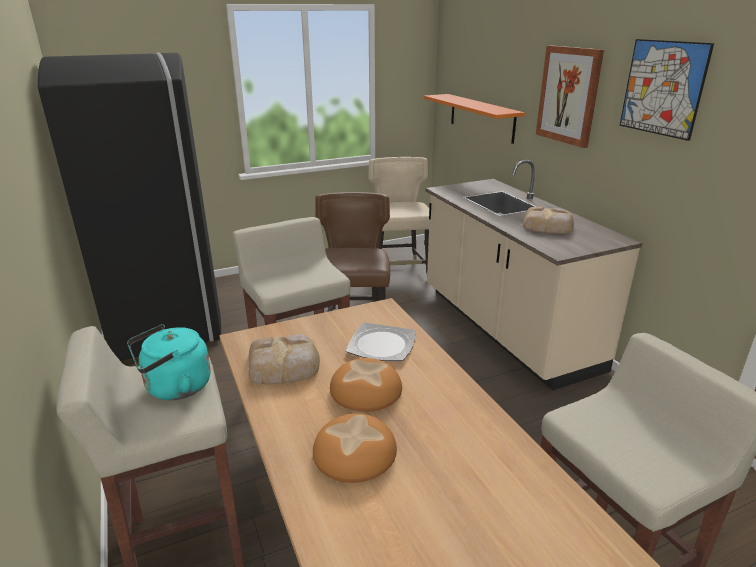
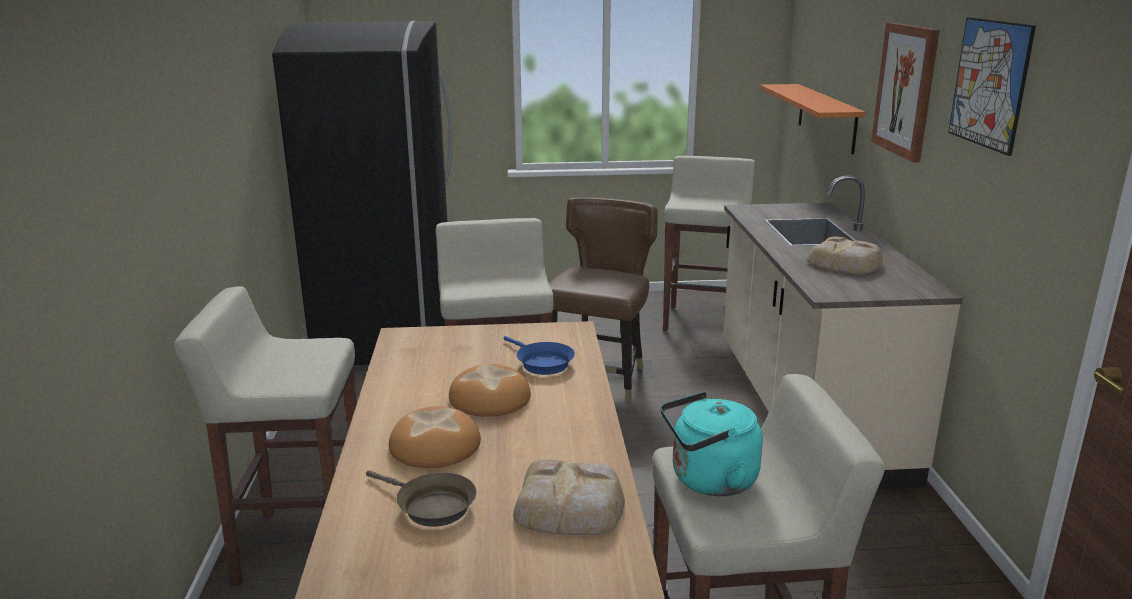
camera: 20 degrees right, 5 degrees down
turquoise kettle [127,324,211,400] -> turquoise kettle moved to [661,392,763,496]
bread [249,334,320,384] -> bread moved to [513,460,625,535]
plate [346,323,416,361] -> blue frying pan [504,336,575,375]
beige chair [369,157,429,271] -> beige stool [663,156,755,331]
none -> brown frying pan [366,470,476,527]

